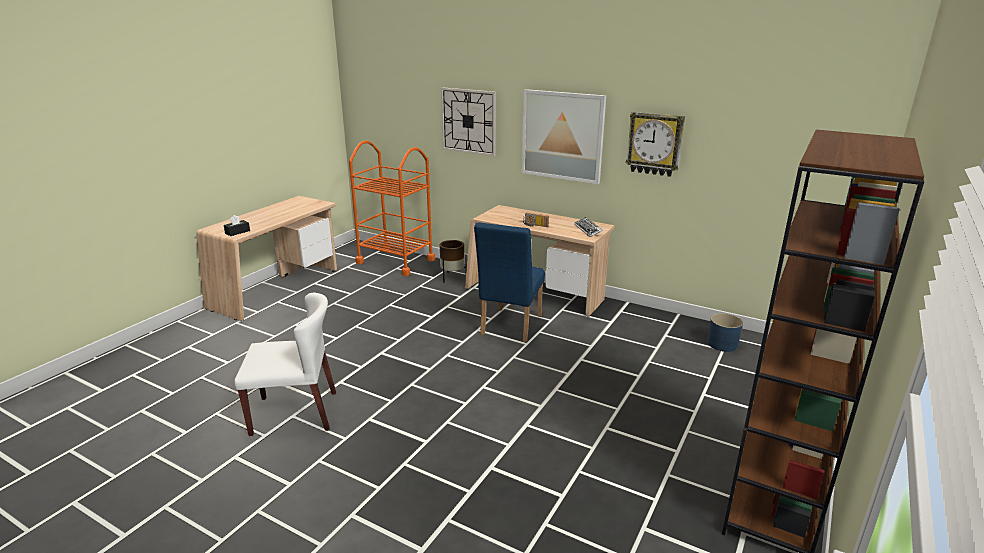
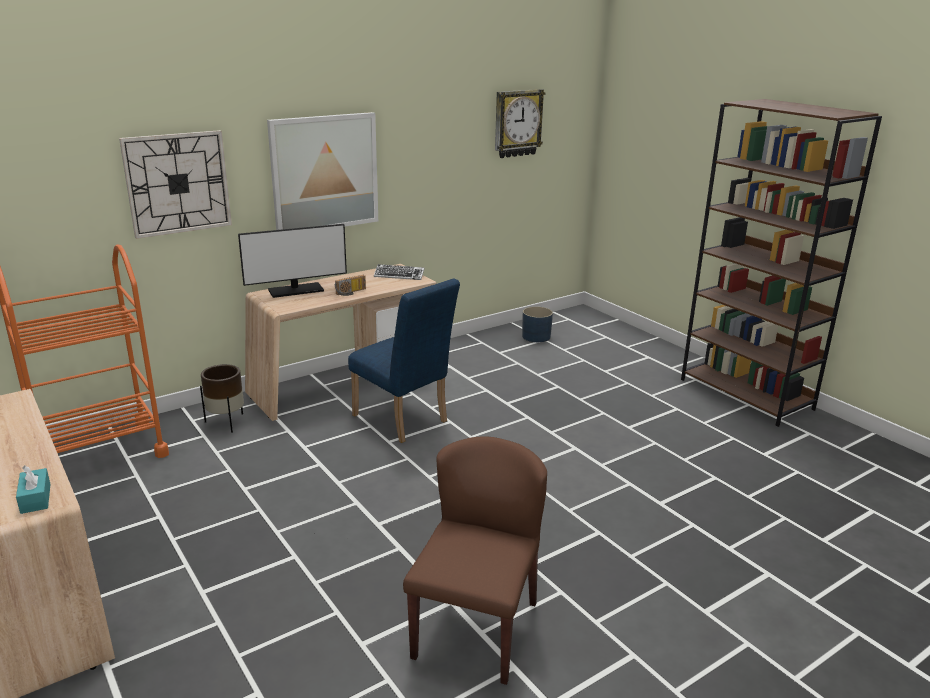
camera: 65 degrees left, 0 degrees up
black tissue box [224,215,250,236] -> turquoise tissue box [16,465,50,514]
white chair [234,293,336,436] -> brown chair [403,436,547,685]
wall clock [626,112,685,177] -> wall clock moved to [495,89,545,158]
none -> monitor [238,224,347,298]

